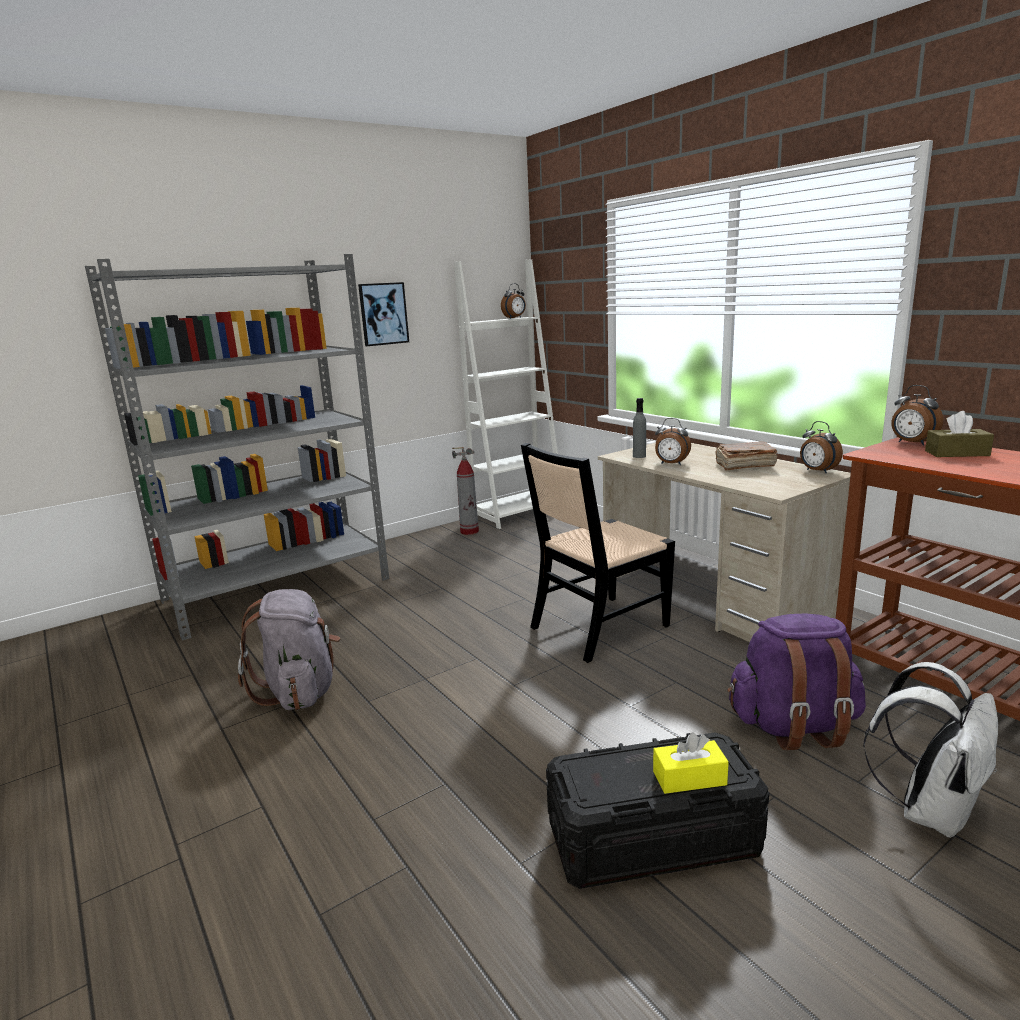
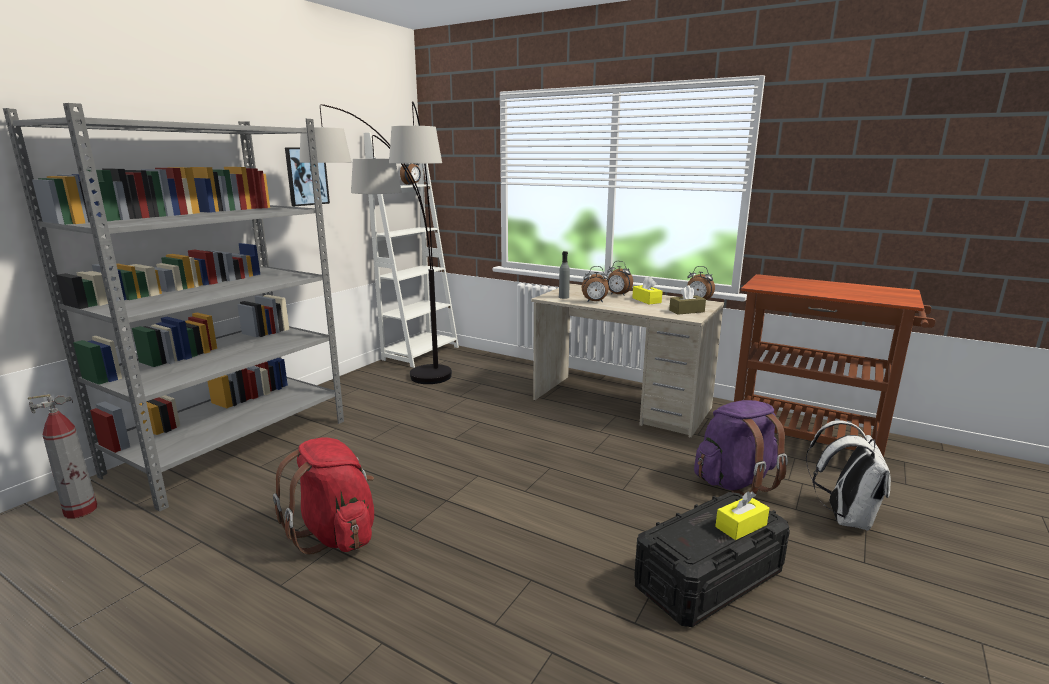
camera: 25 degrees left, 0 degrees up
grey backpack [238,589,341,710] -> red backpack [273,438,374,554]
fire extinguisher [452,447,479,535] -> fire extinguisher moved to [28,394,97,518]
chair [521,443,675,663] -> none
brown book [716,441,777,470] -> yellow tissue box [632,276,663,305]
alarm clock [892,385,943,445] -> alarm clock moved to [607,261,633,296]
brown tissue box [925,411,994,457] -> brown tissue box moved to [669,285,706,315]
none -> floor lamp [300,101,452,384]

